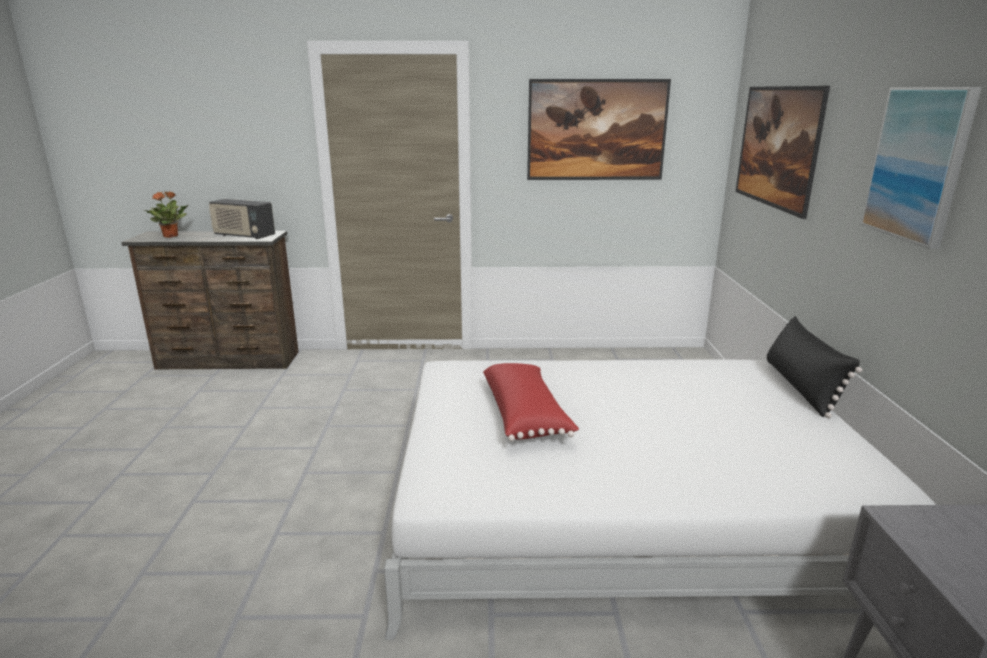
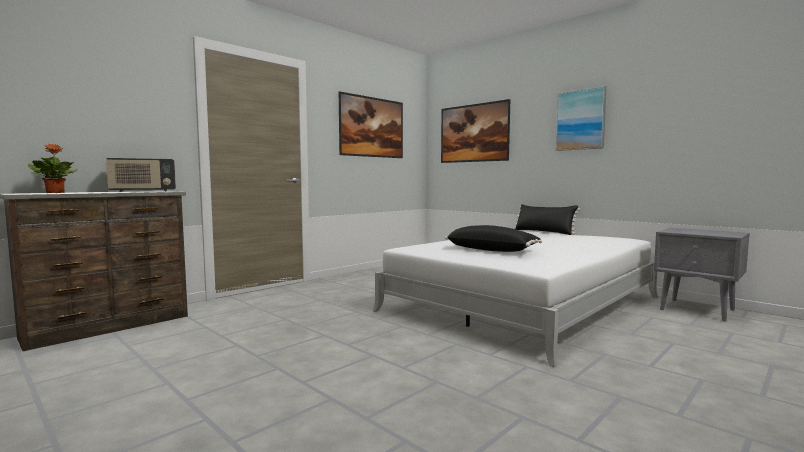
camera: 45 degrees left, 15 degrees down
red pillow [483,363,579,441] -> black pillow [445,225,542,252]

